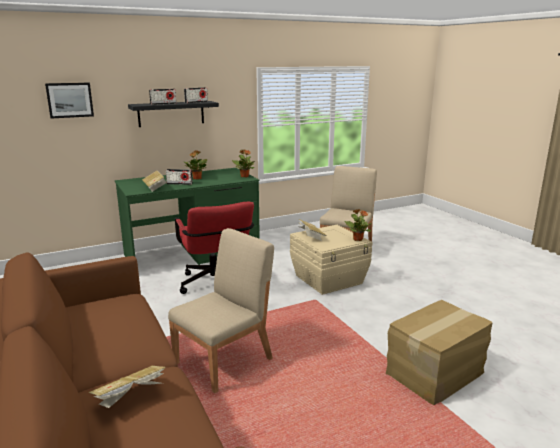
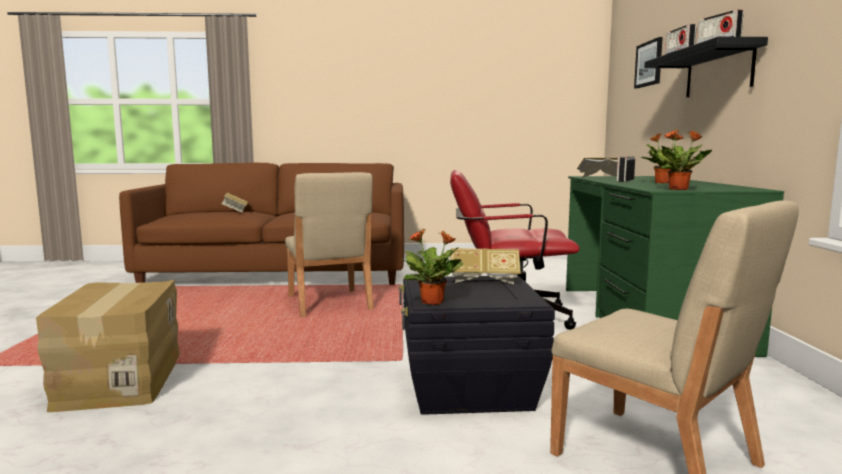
camera: 115 degrees right, 10 degrees down
beige storage box [290,225,373,295] -> black storage box [398,275,555,415]

